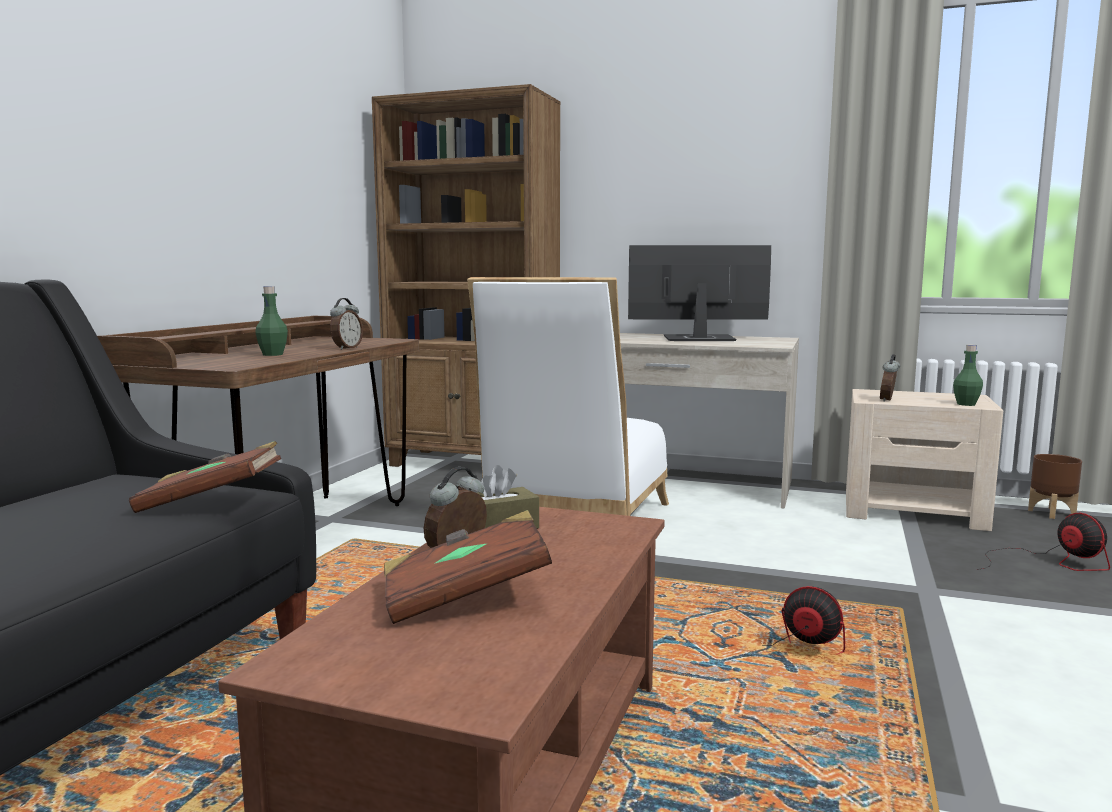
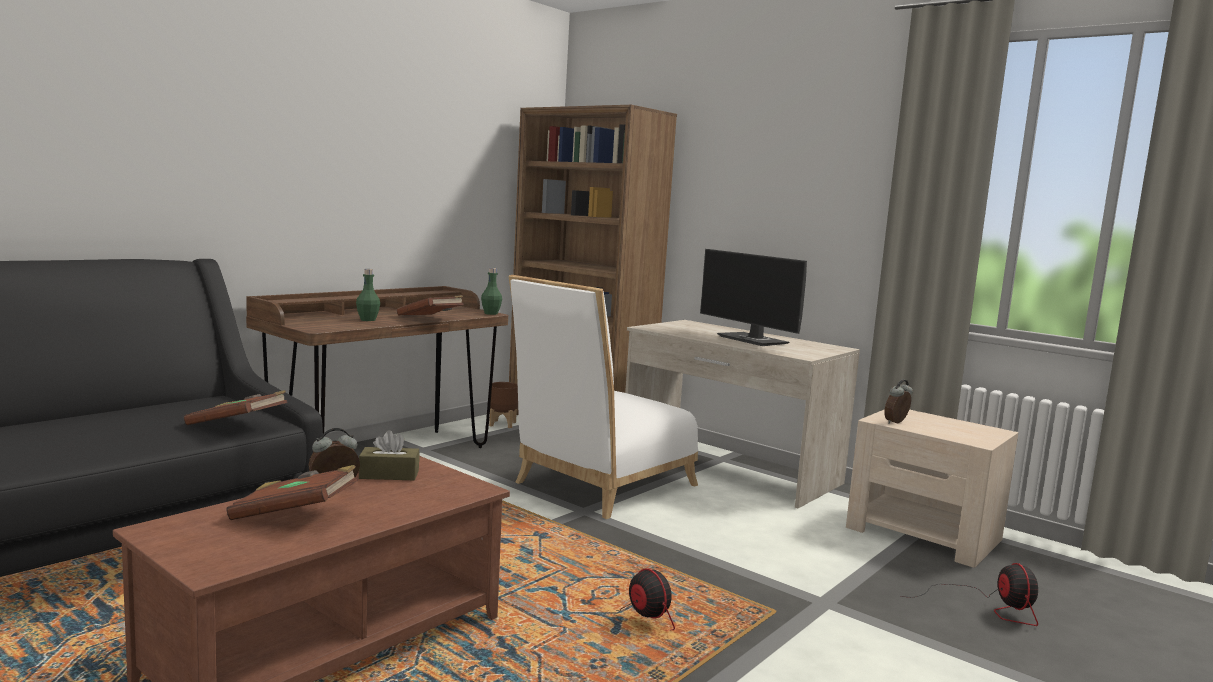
camera: 20 degrees right, 0 degrees up
alarm clock [330,298,363,350] -> brown book [397,295,464,316]
monitor [628,245,771,341] -> monitor turned 150 degrees counterclockwise [700,249,807,346]
green bottle [953,344,983,406] -> green bottle moved to [481,268,502,315]
brown planter [1028,454,1082,519] -> brown planter moved to [489,382,518,428]

